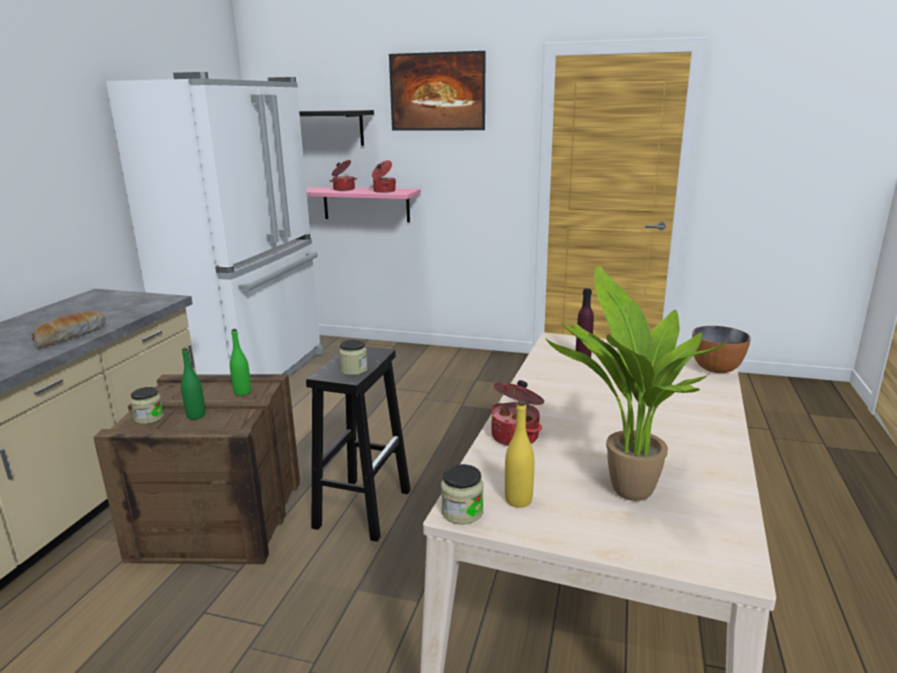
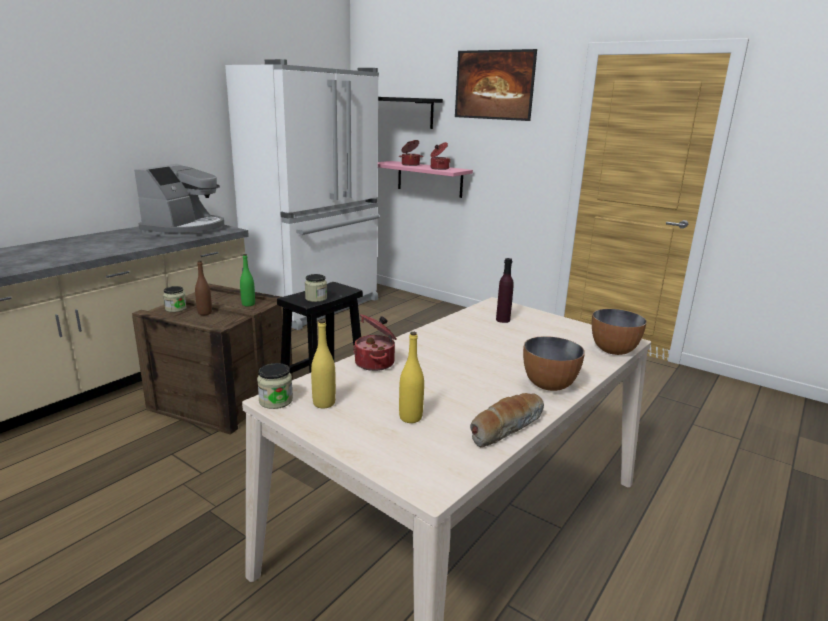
camera: 20 degrees right, 0 degrees up
bread [31,311,105,349] -> bread moved to [470,393,544,448]
green bottle [181,348,205,420] -> brown bottle [195,260,212,315]
potted plant [545,265,729,501] -> yellow bottle [399,332,424,423]
none -> coffee machine [134,164,224,237]
none -> bowl [523,336,585,391]

